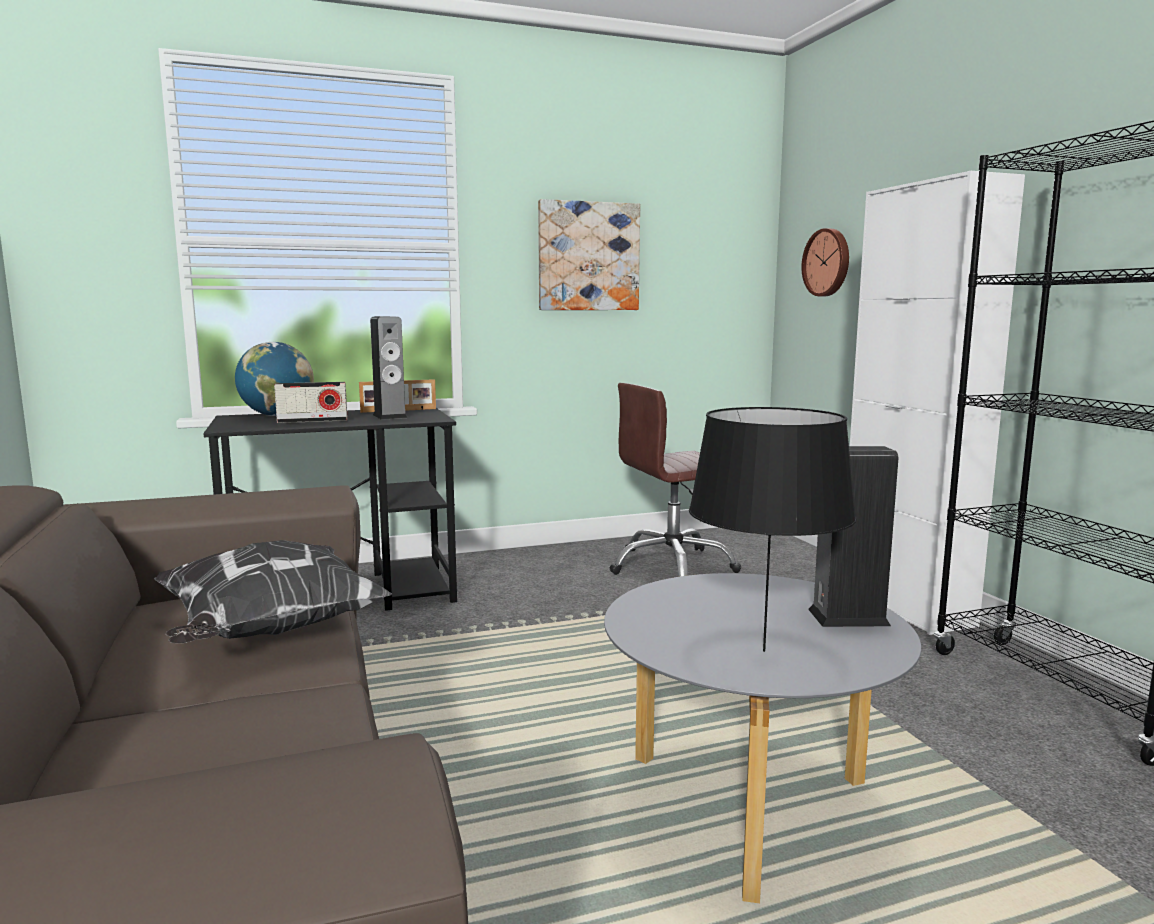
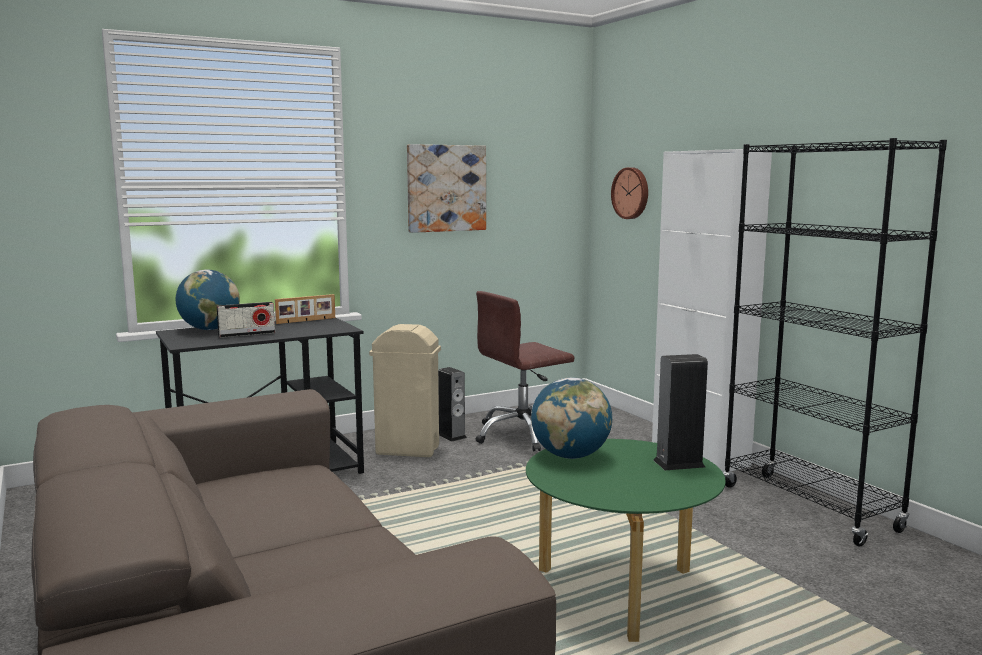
camera: 10 degrees left, 0 degrees up
pillow [154,540,392,644] -> none
speaker [370,316,407,420] -> speaker moved to [438,367,467,441]
grey coffee table [604,573,921,903] -> green coffee table [526,439,726,642]
black table lamp [689,407,856,652] -> none
none -> beige trash can [369,324,441,457]
none -> globe [531,377,612,459]

